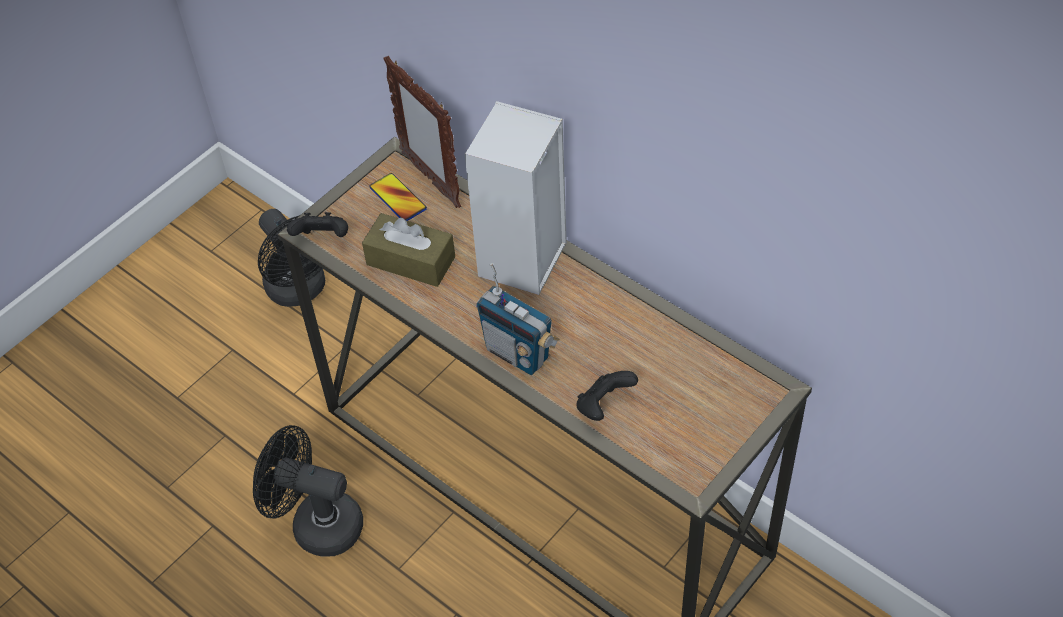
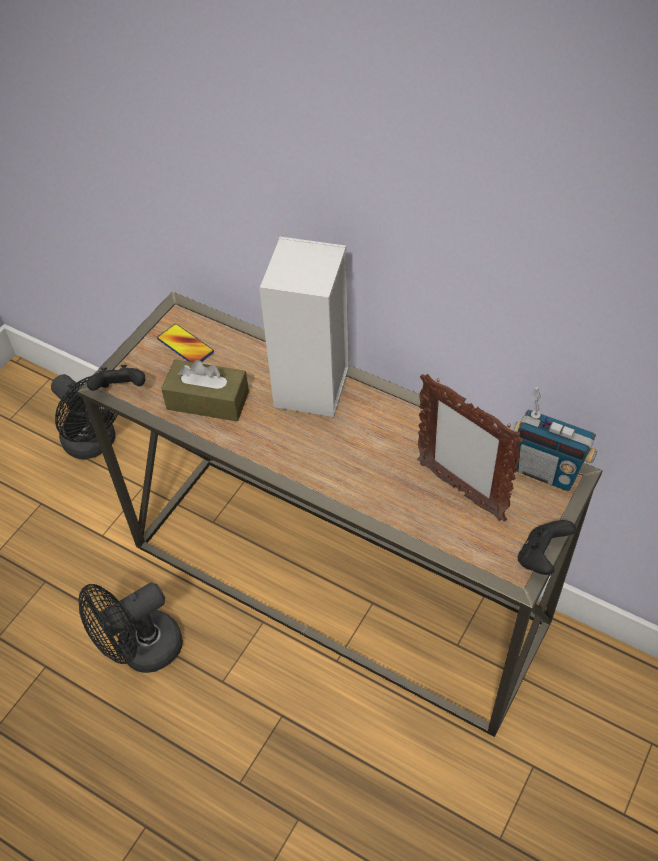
camera: 10 degrees left, 0 degrees up
black fan [253,425,363,557] -> black fan turned 45 degrees counterclockwise [79,582,183,673]
picture frame [383,56,461,208] -> picture frame moved to [417,374,524,522]
radio [476,263,559,375] -> radio moved to [513,387,597,491]
black game controller [576,371,638,421] -> black game controller moved to [518,520,576,575]

